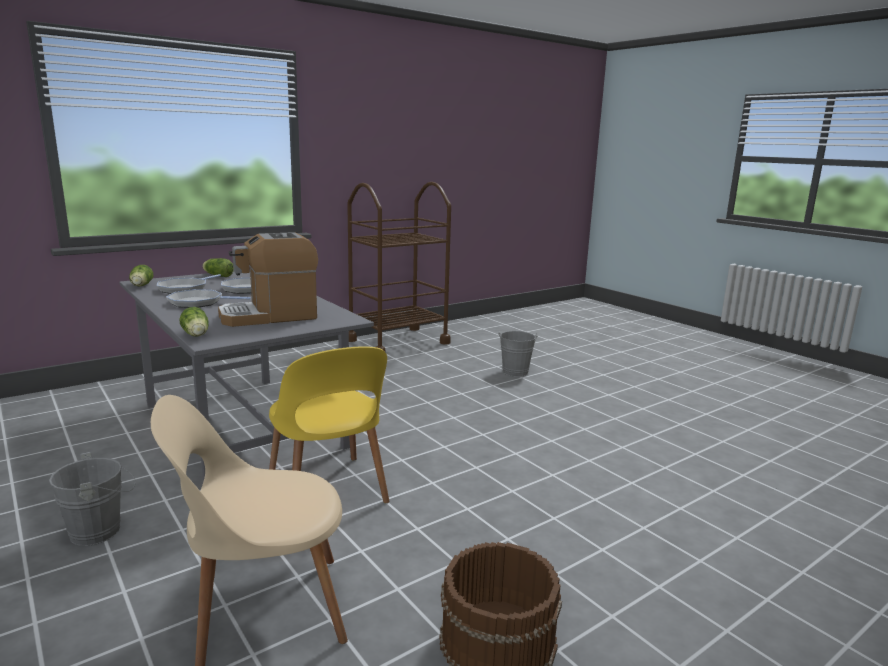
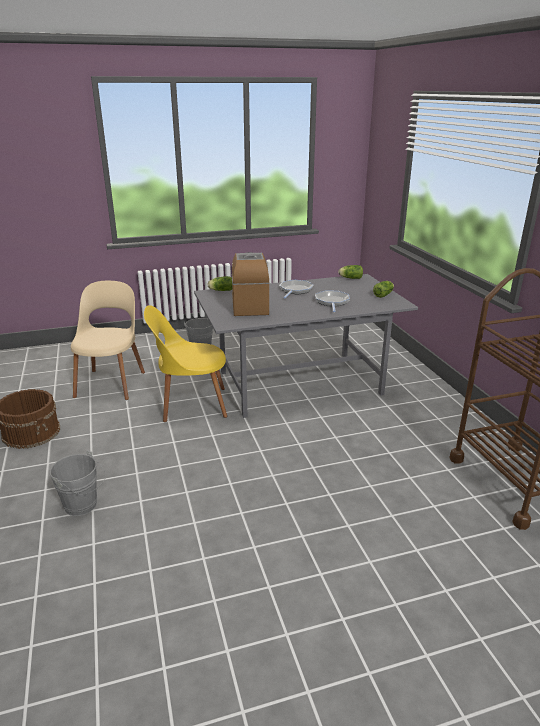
camera: 110 degrees right, 10 degrees up
frying pan [157,274,221,294] -> none
grey bucket [498,331,537,377] -> grey bucket moved to [50,450,106,516]

